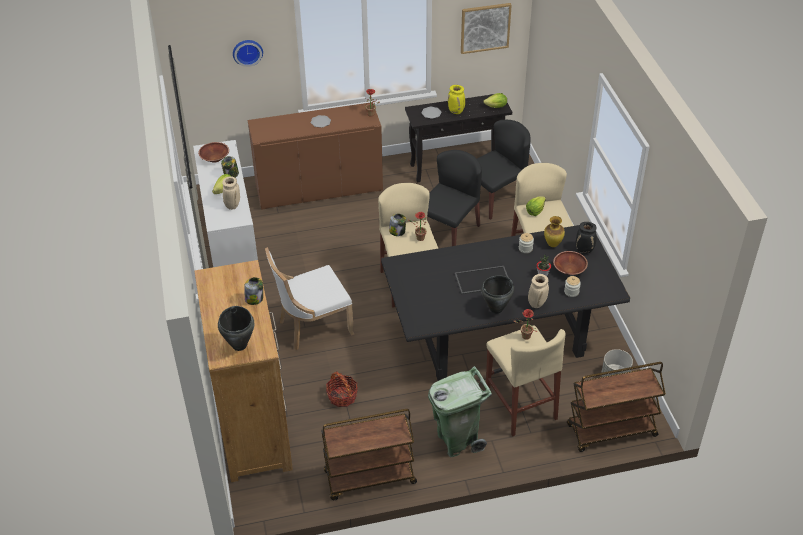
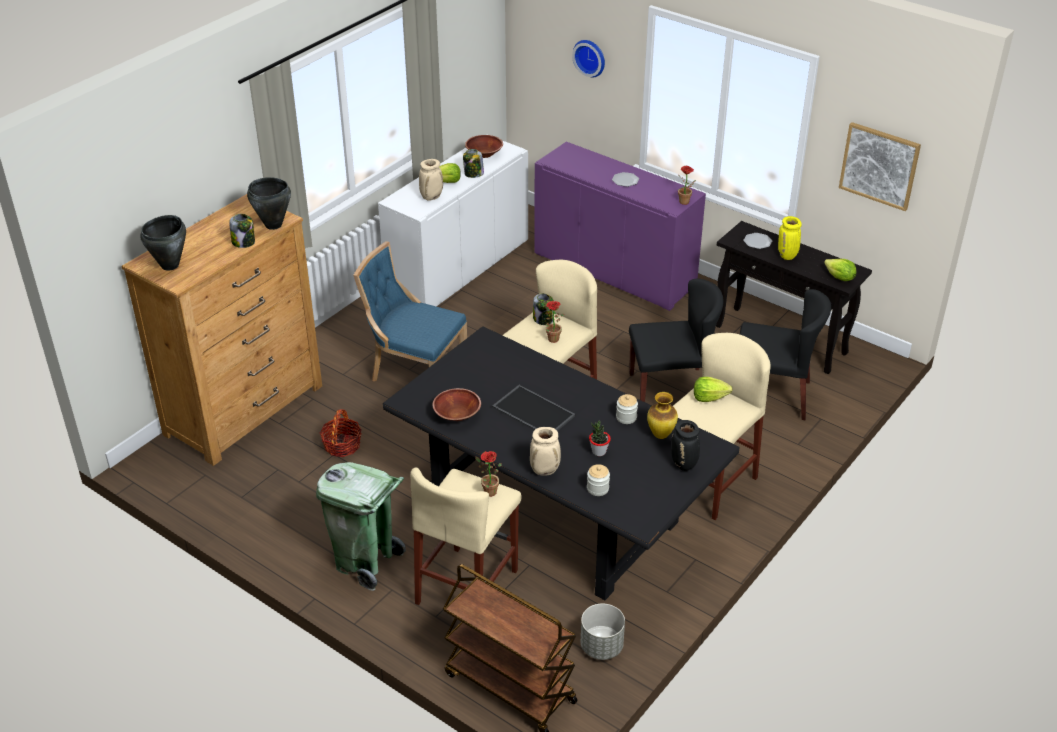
camera: 50 degrees right, 5 degrees down
brown cabinet [248,102,383,210] -> purple cabinet [534,142,706,311]
white chair [265,247,354,350] -> blue chair [353,241,467,381]
brown cart [321,409,417,500] -> none
black cooking pot [481,275,514,314] -> black cooking pot moved to [247,177,291,230]
brown bowl [553,251,588,275] -> brown bowl moved to [432,388,481,421]

